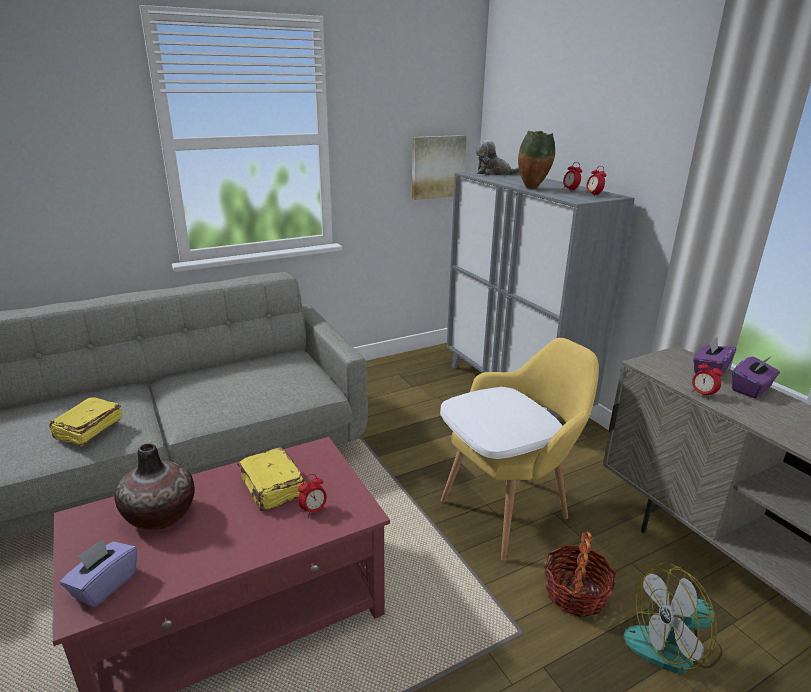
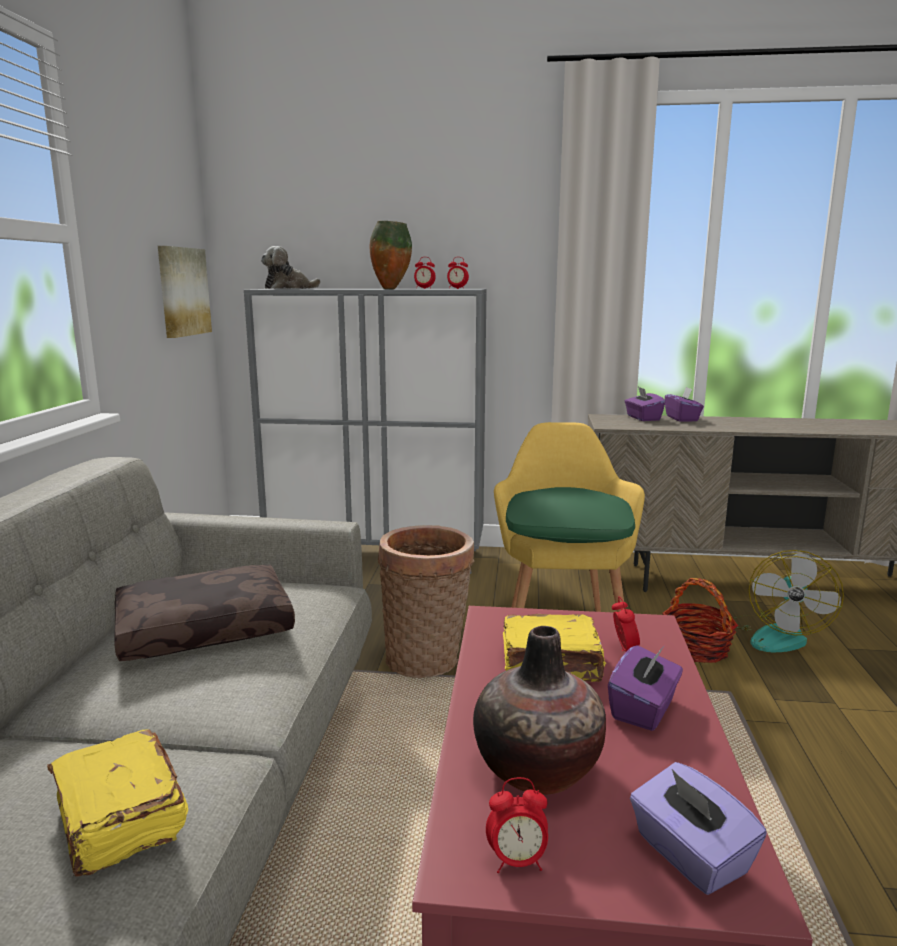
camera: 55 degrees left, 10 degrees down
white pillow [440,387,562,459] -> green pillow [506,487,635,543]
alarm clock [691,360,723,400] -> alarm clock moved to [486,777,548,873]
none -> brown pillow [114,565,295,661]
none -> basket [378,525,474,678]
none -> purple tissue box [608,645,683,731]

